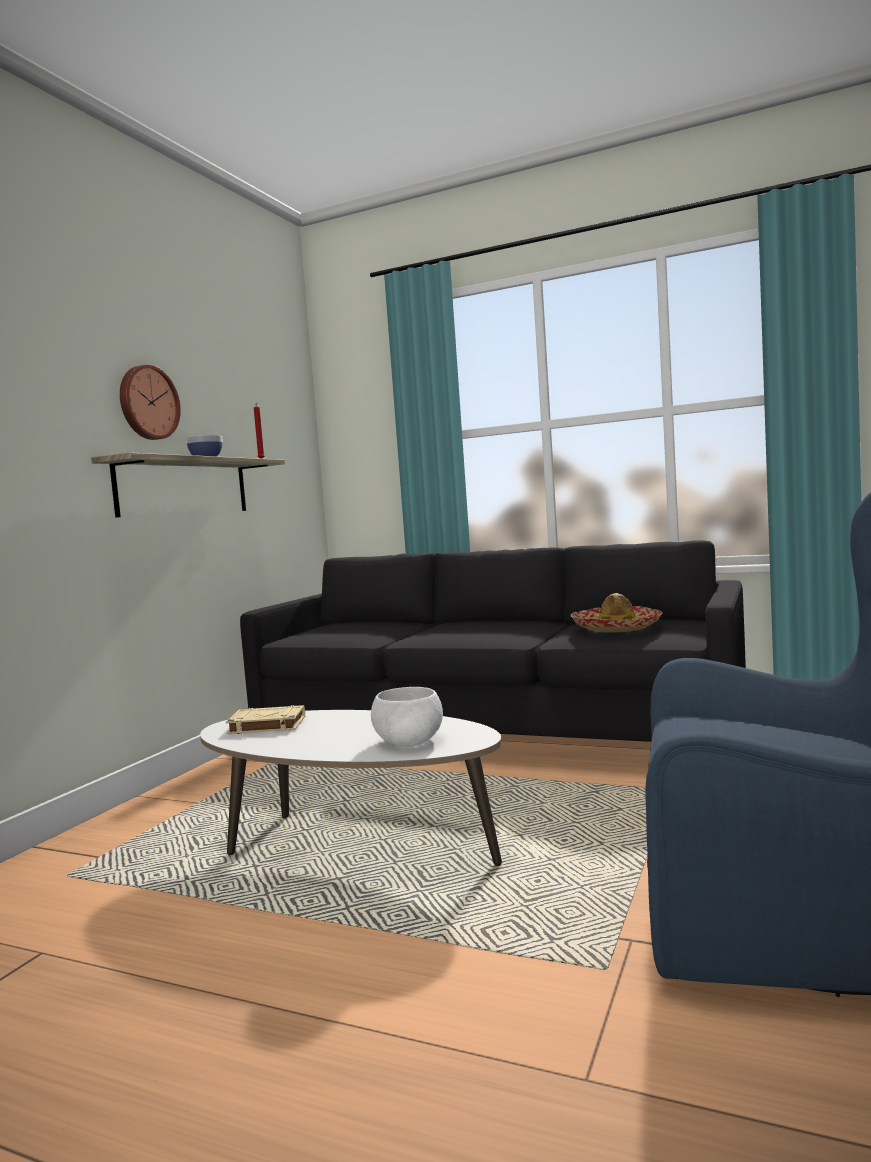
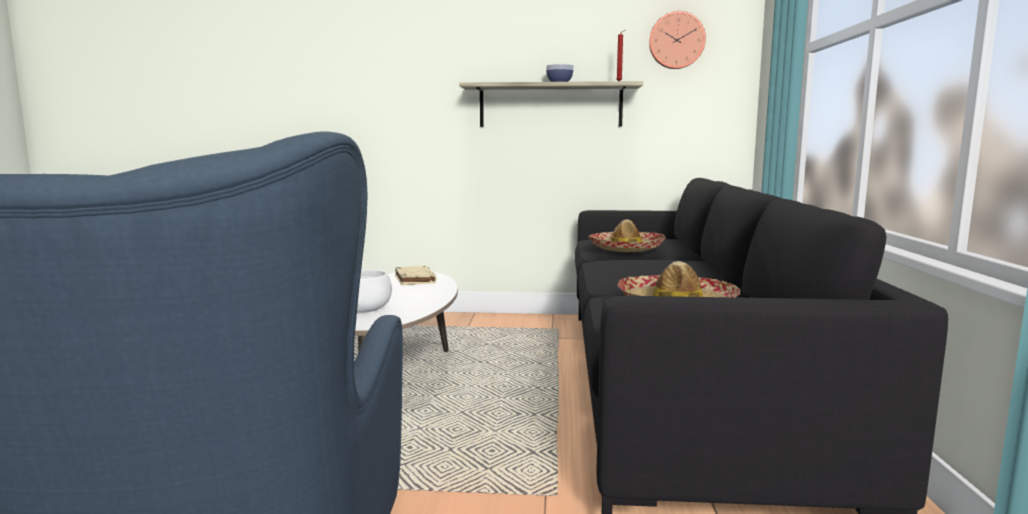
camera: 70 degrees right, 5 degrees up
wall clock [120,364,181,440] -> wall clock moved to [649,11,706,69]
none -> hat [588,219,666,252]

